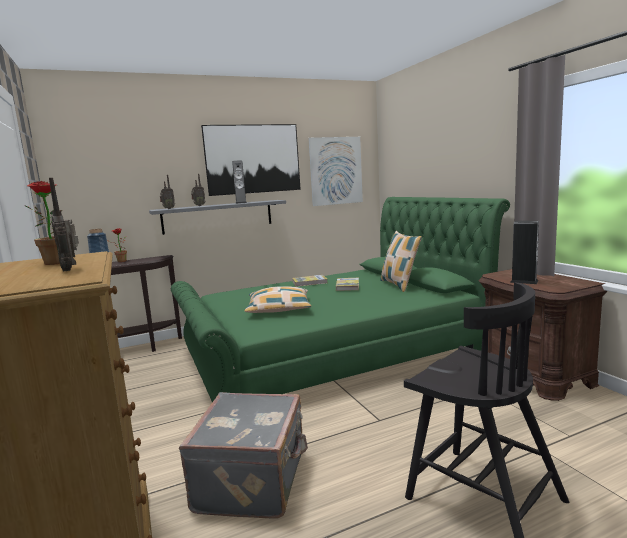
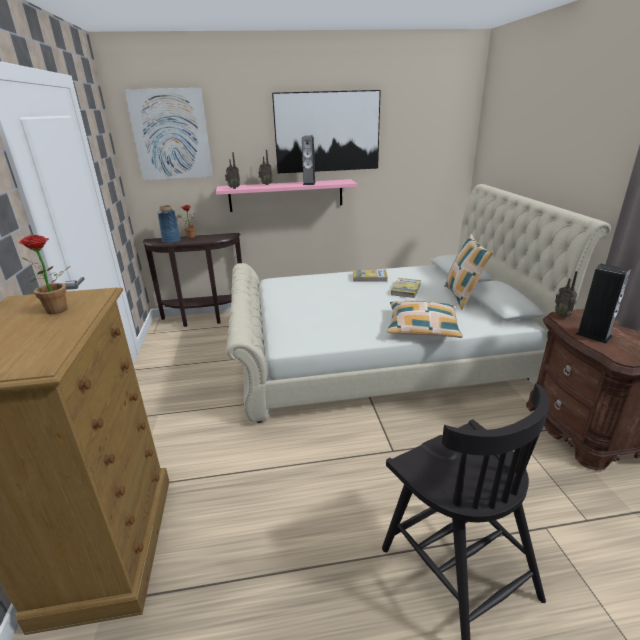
camera: 15 degrees right, 15 degrees up
radio [49,178,79,271] -> radio moved to [555,271,578,317]
grey shelf [149,200,286,235] -> pink shelf [216,179,357,212]
green bed [171,197,510,402] -> beige bed [226,184,611,423]
grey suitcase [179,392,308,519] -> none
pillow [244,287,311,313] -> pillow moved to [387,301,463,338]
picture [309,137,363,206] -> picture moved to [124,88,213,180]

